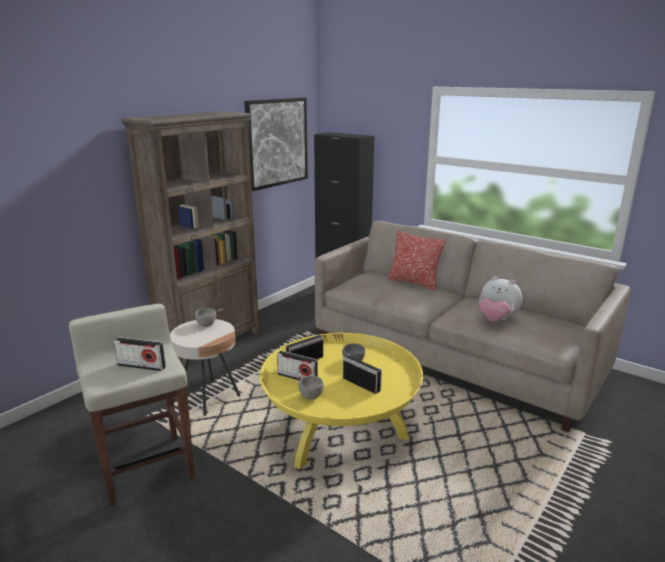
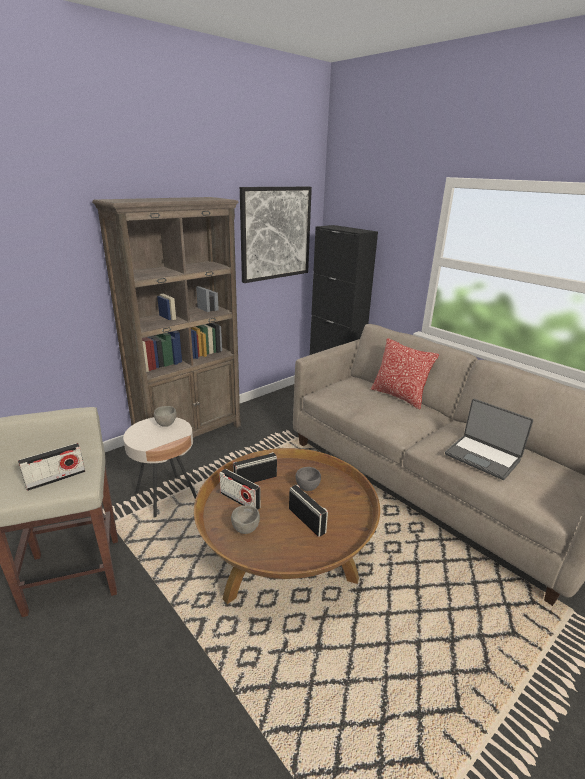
camera: 10 degrees right, 5 degrees up
radio [114,337,166,371] -> radio turned 60 degrees counterclockwise [18,443,86,491]
yellow coffee table [260,333,423,470] -> brown coffee table [194,448,380,604]
plush toy [479,276,522,321] -> laptop [445,399,533,480]

